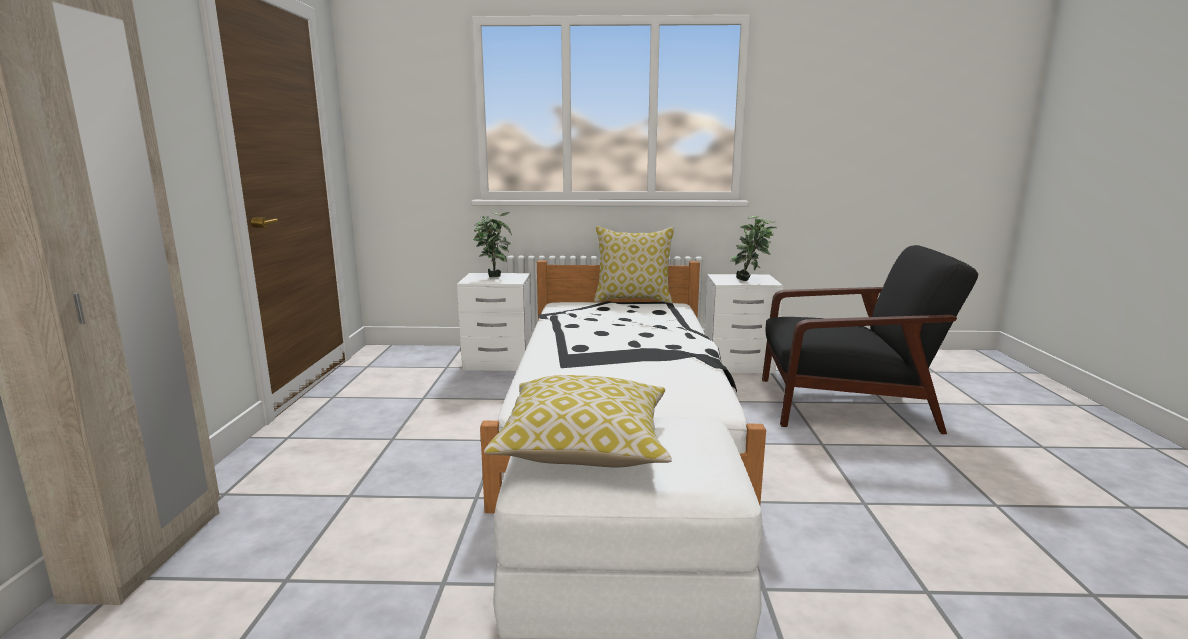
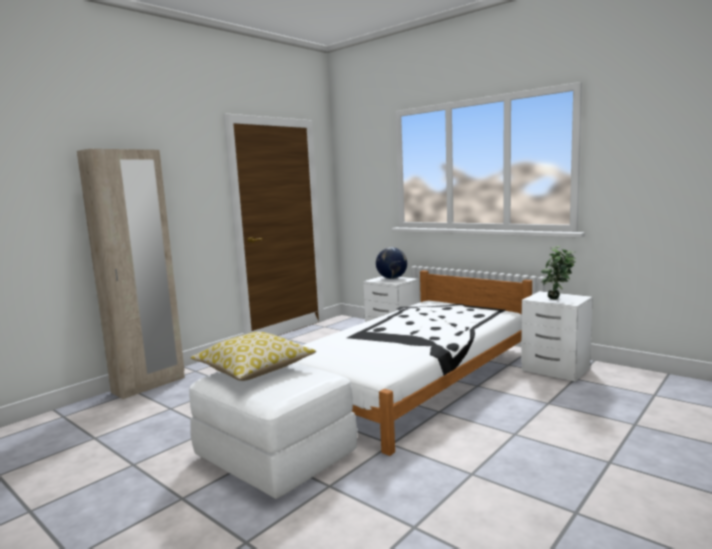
camera: 40 degrees right, 5 degrees down
potted plant [473,212,512,277] -> globe [376,247,407,279]
pillow [594,226,674,303] -> none
black armchair [762,245,978,434] -> none

